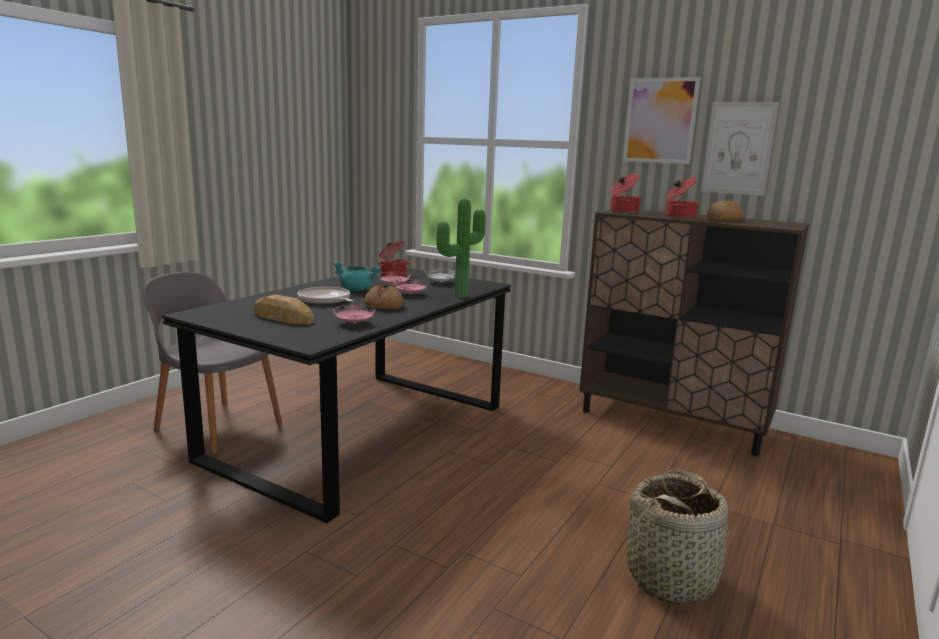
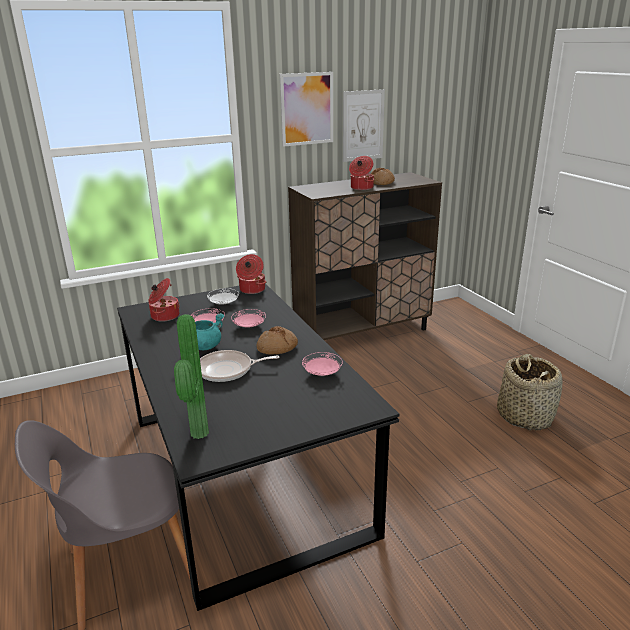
camera: 55 degrees left, 10 degrees up
bread [254,294,314,324] -> none
potted plant [436,199,486,298] -> potted plant moved to [174,314,209,439]
cooking pot [610,174,641,213] -> cooking pot moved to [236,254,266,294]

